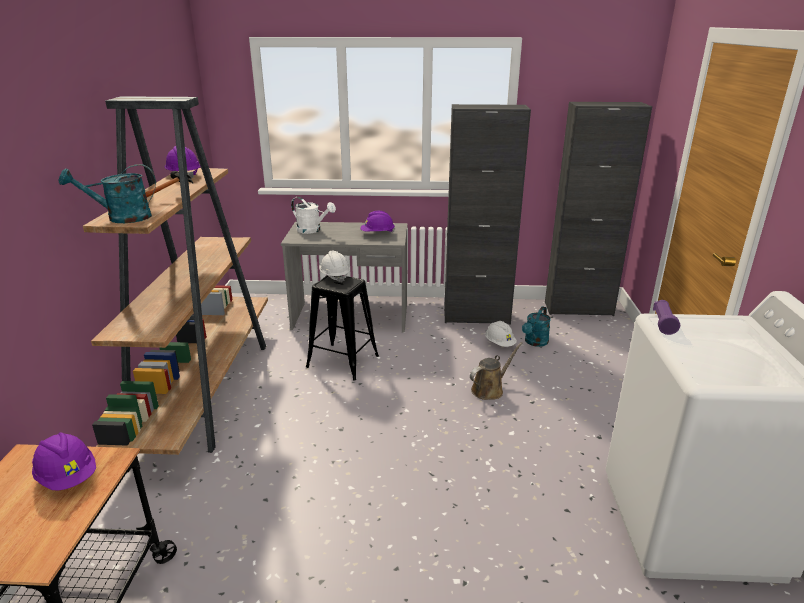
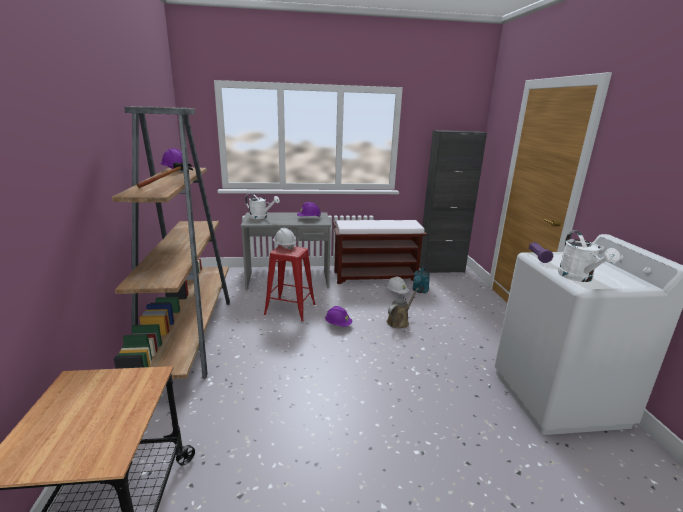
camera: 10 degrees left, 5 degrees down
purple hard hat [32,432,96,491] -> purple hard hat moved to [325,306,352,327]
turquoise watering can [58,164,156,223] -> none
black stool [306,275,379,381] -> red stool [264,245,316,321]
black cabinet [444,104,531,325] -> brown bench [333,220,427,284]
none -> white watering can [558,231,620,282]

